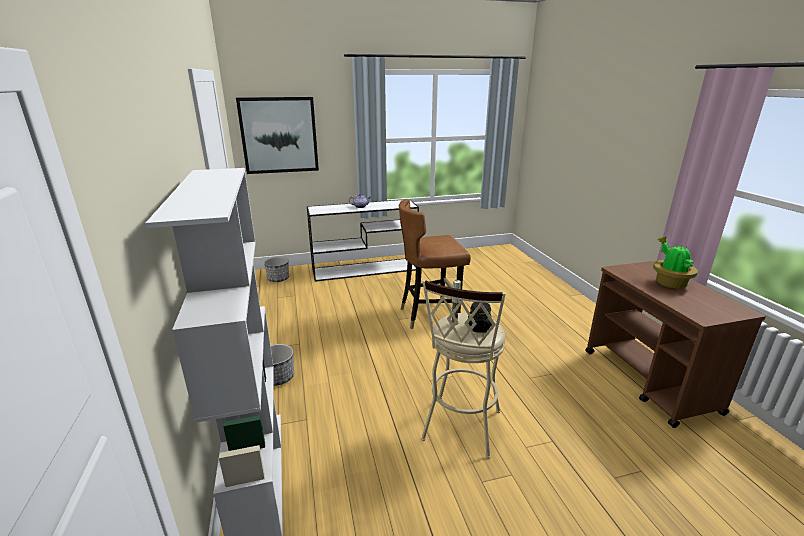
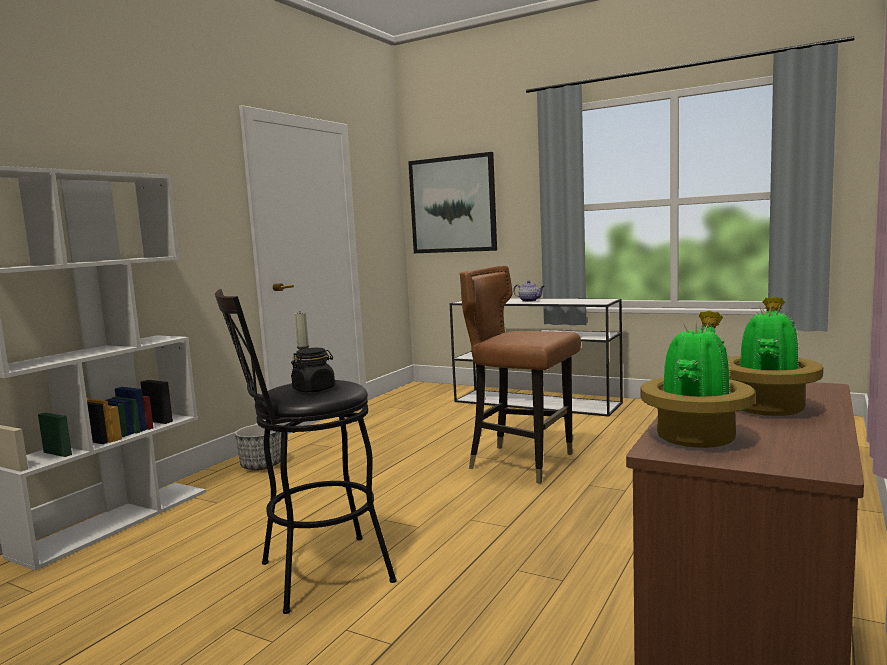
camera: 45 degrees right, 15 degrees down
planter [264,257,289,282] -> none
beige stool [421,280,506,459] -> black stool [215,289,397,614]
none -> potted plant [640,311,755,448]

